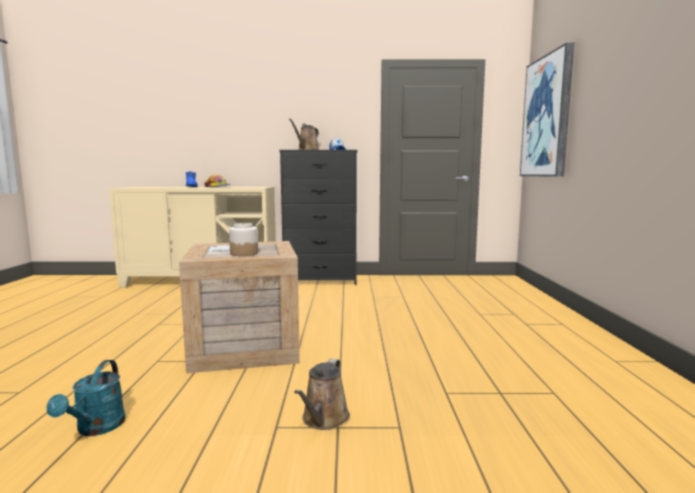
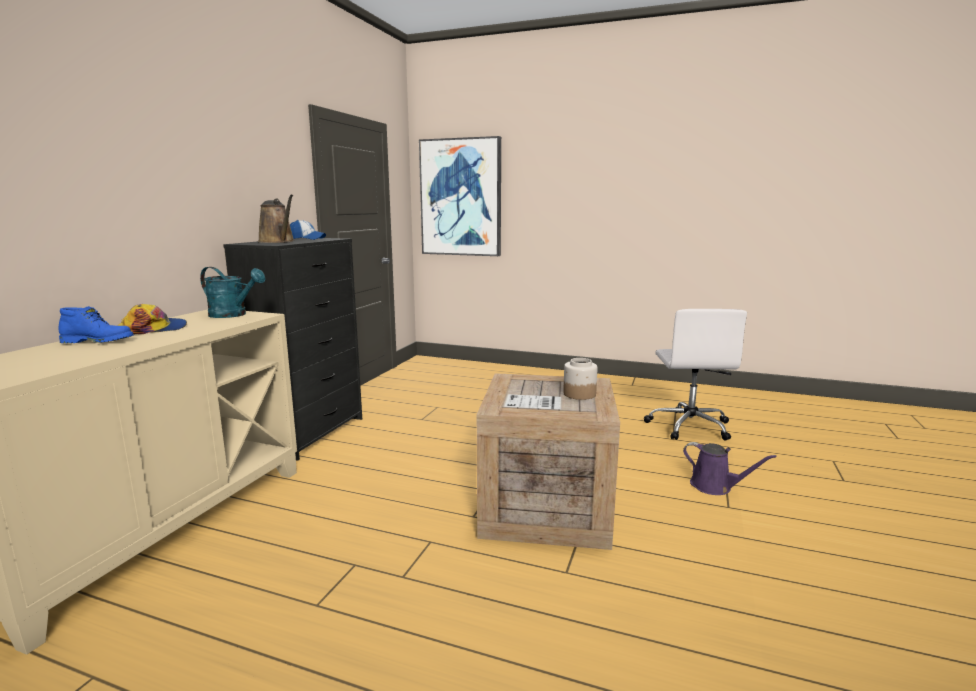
camera: 70 degrees left, 5 degrees up
turquoise watering can [46,360,125,436] -> turquoise watering can moved to [200,267,265,318]
brown watering can [294,359,350,430] -> purple watering can [683,442,777,495]
none -> white office chair [644,309,747,441]

